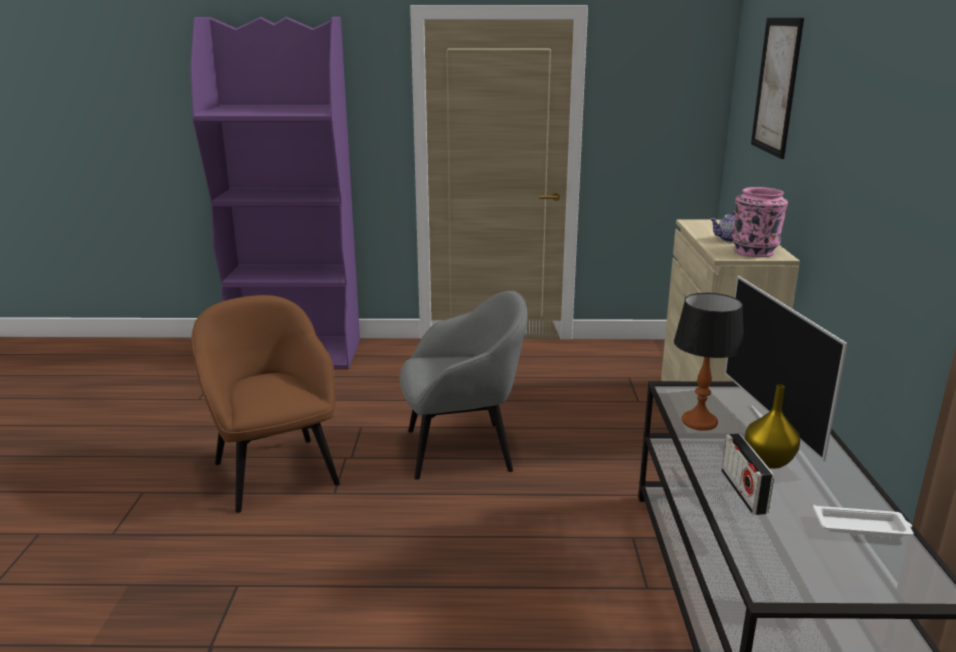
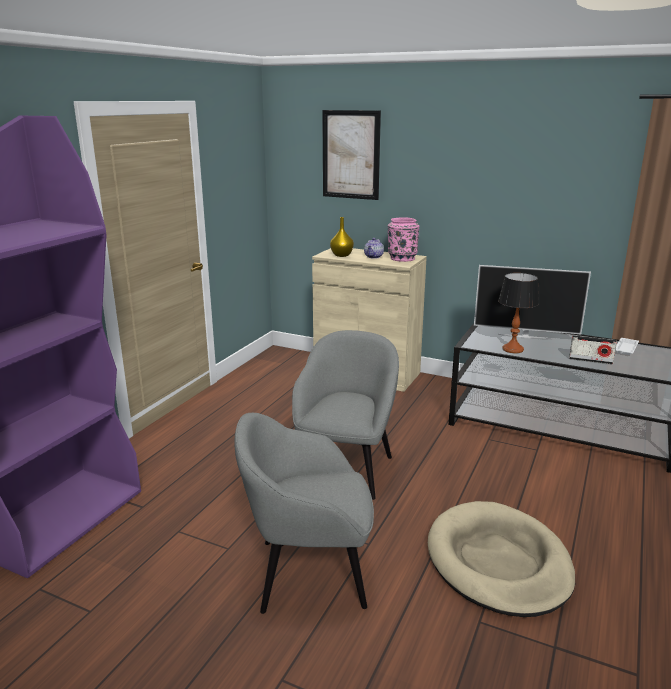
camera: 65 degrees left, 0 degrees up
brown armchair [192,295,340,513] -> grey armchair [234,413,374,614]
yellow vase [745,384,800,469] -> yellow vase moved to [330,217,354,257]
none -> beige dog bed [428,501,575,617]

